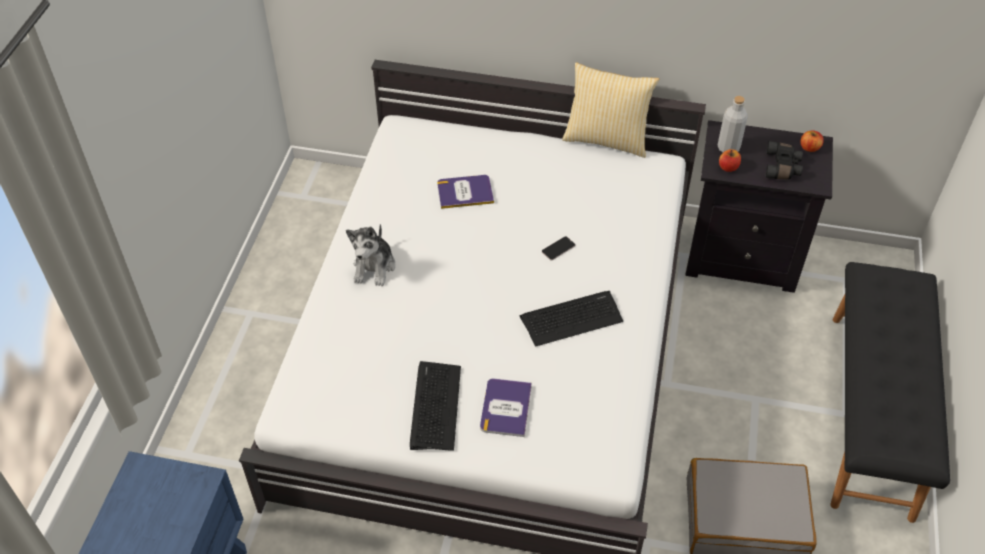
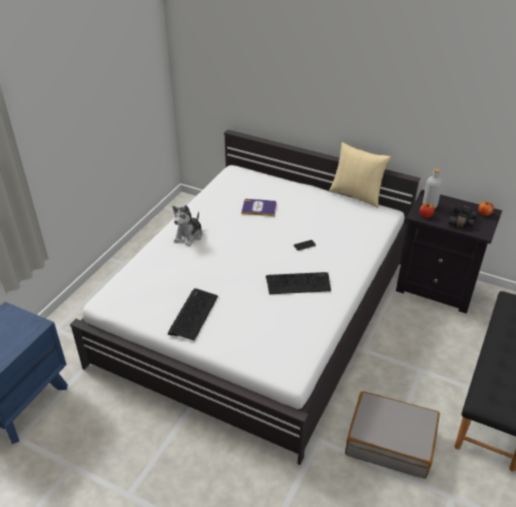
camera: 15 degrees right, 10 degrees down
book [480,378,532,437] -> none

